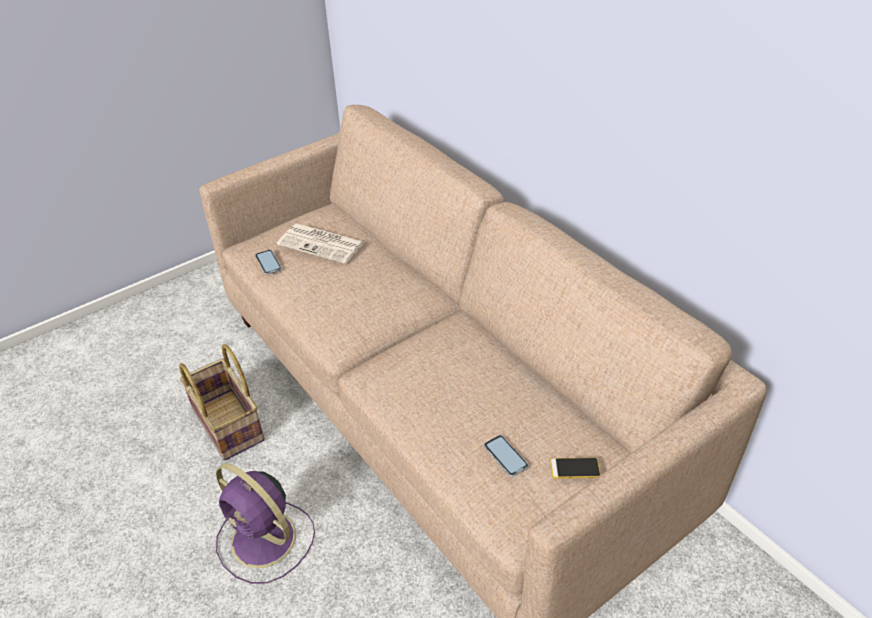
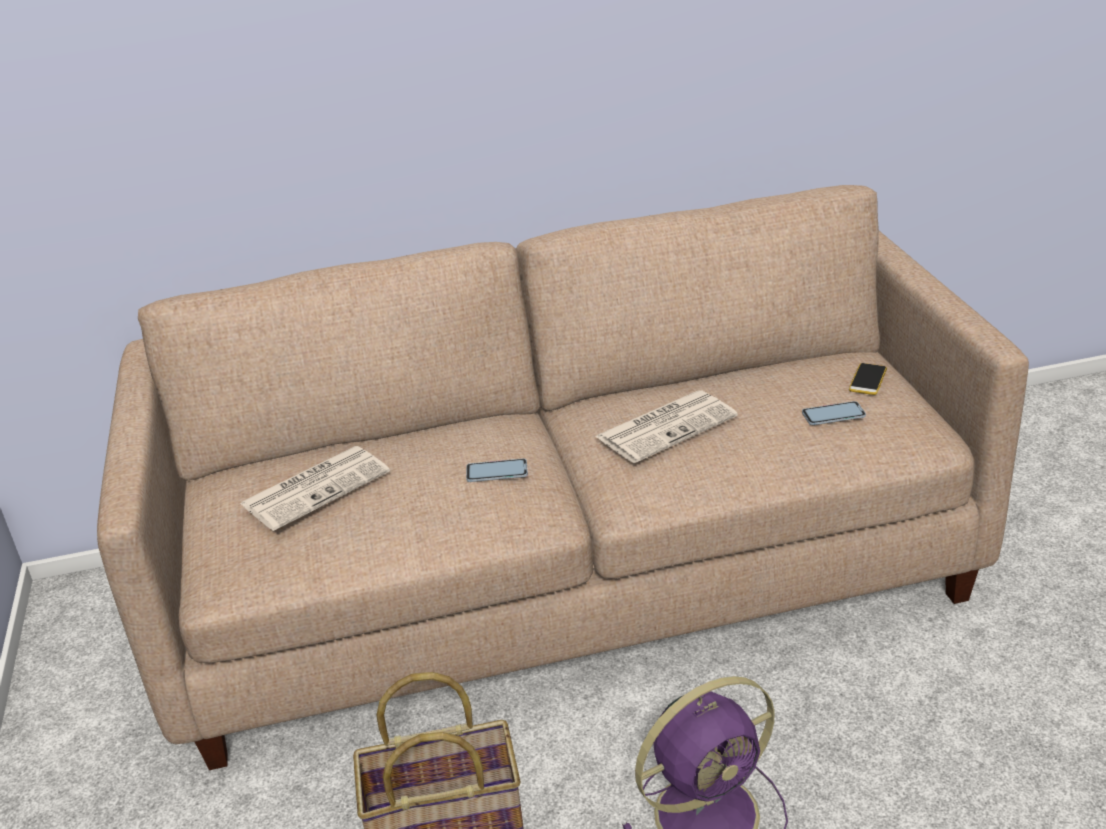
camera: 65 degrees left, 10 degrees down
phone [255,250,282,275] -> phone moved to [466,458,528,482]
none -> newspaper [595,390,738,463]

